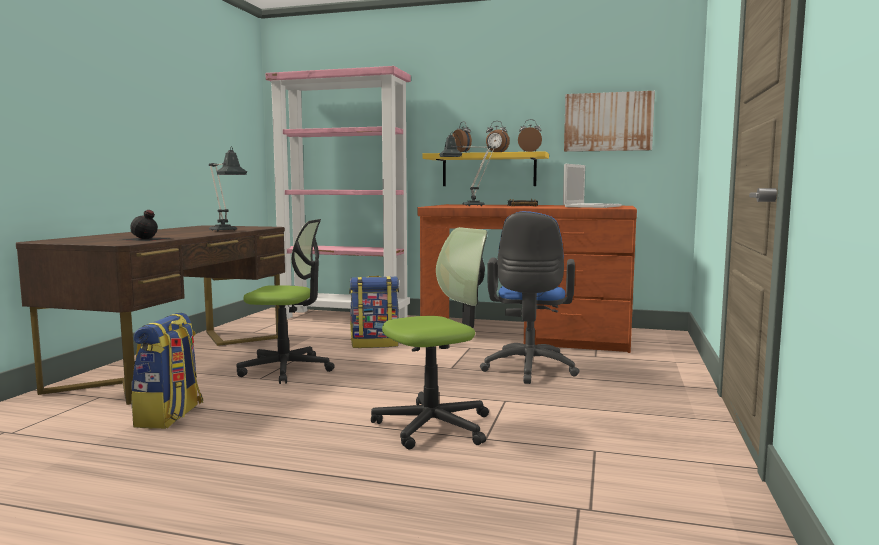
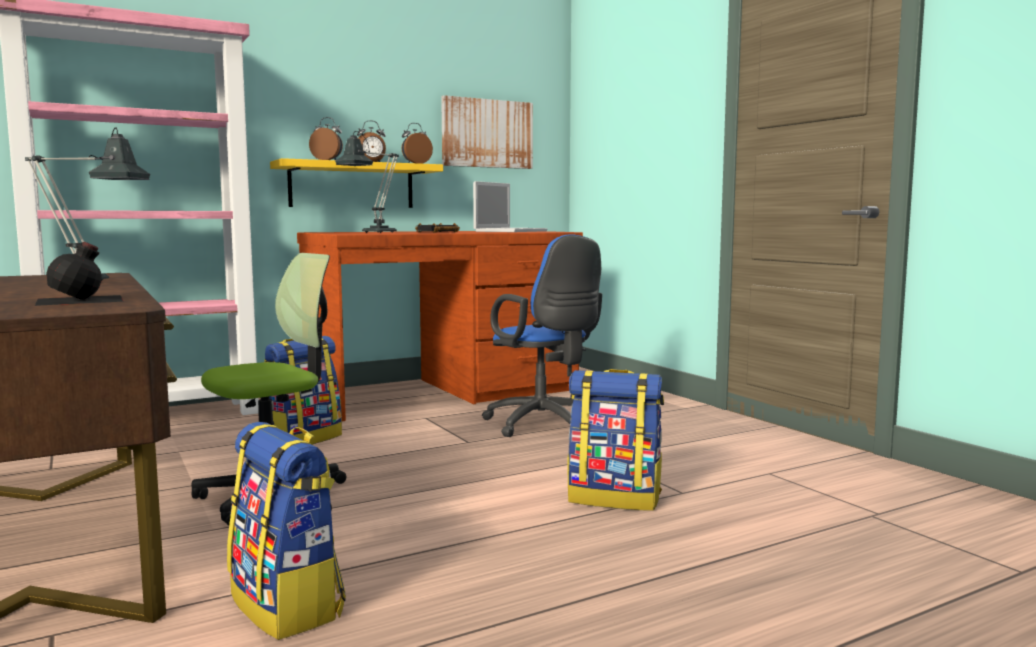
camera: 45 degrees left, 0 degrees up
office chair [371,227,489,450] -> backpack [568,369,664,511]
laptop [563,164,622,208] -> laptop turned 45 degrees clockwise [473,181,547,232]

